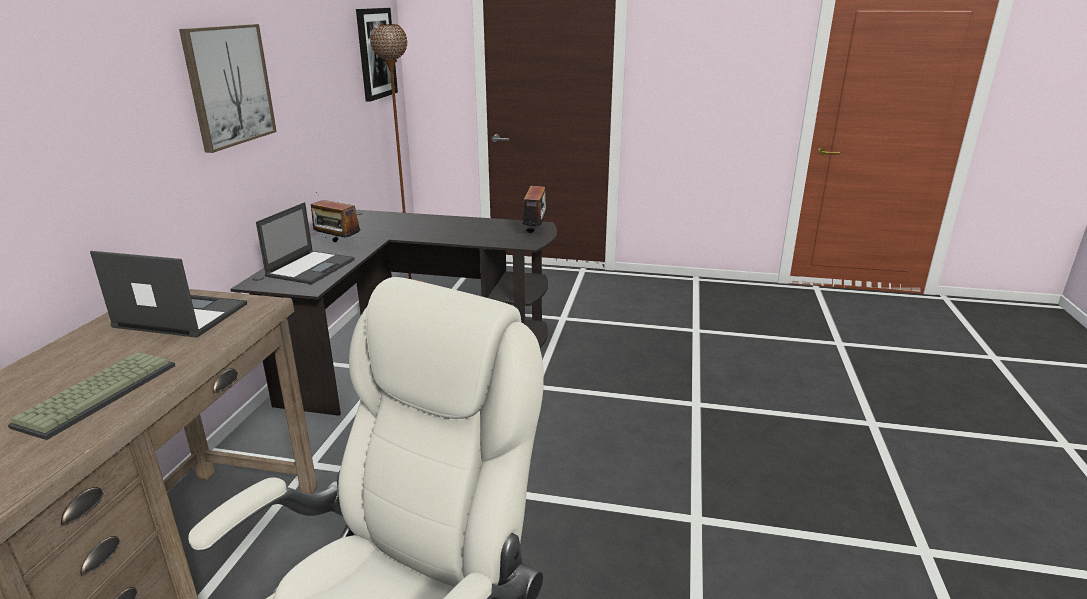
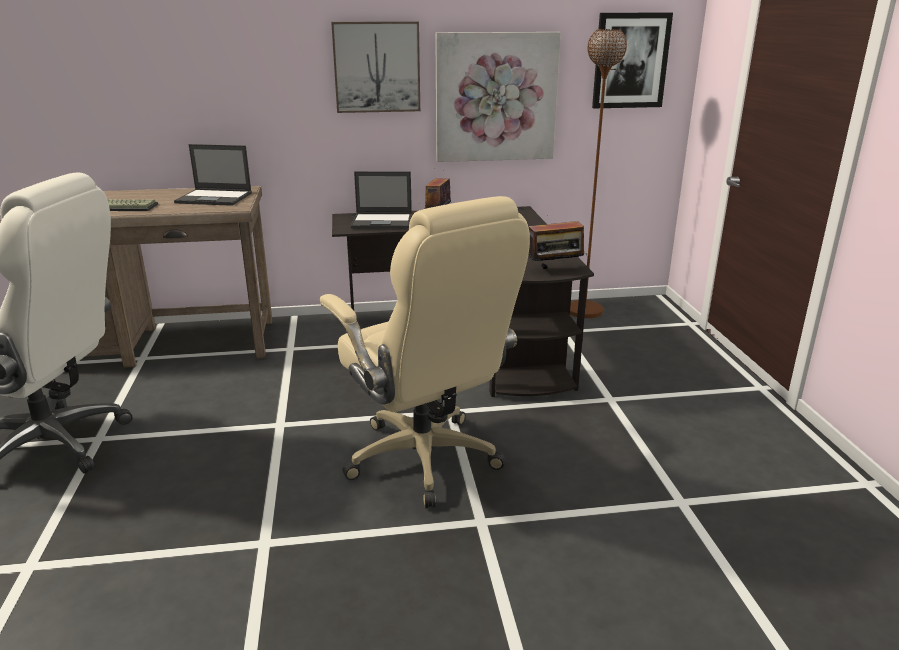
camera: 70 degrees right, 0 degrees up
laptop [90,251,247,338] -> laptop turned 105 degrees clockwise [174,144,252,206]
none -> beige office chair [320,196,530,508]
none -> picture [435,32,561,162]

